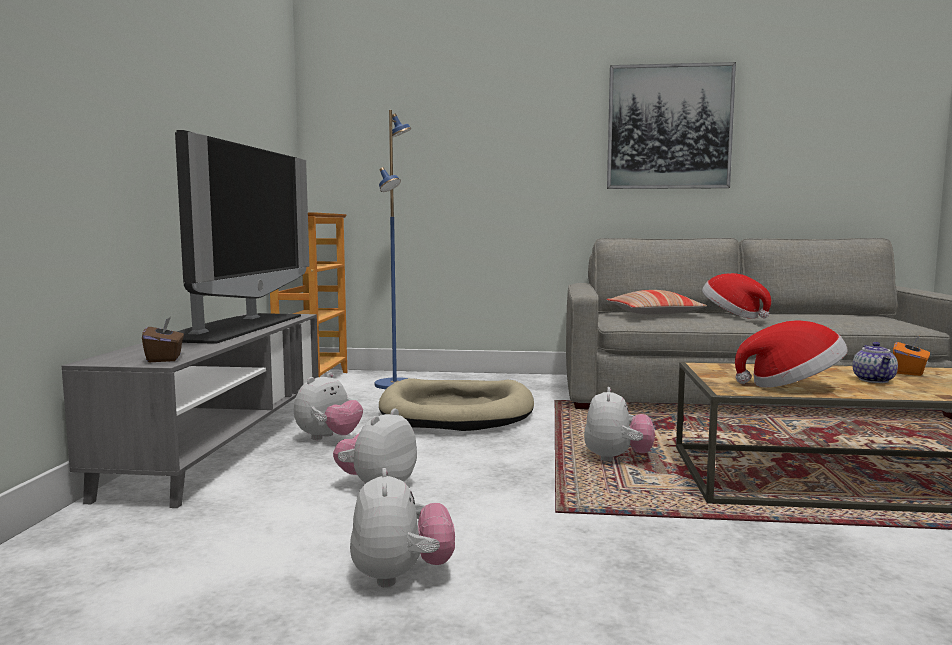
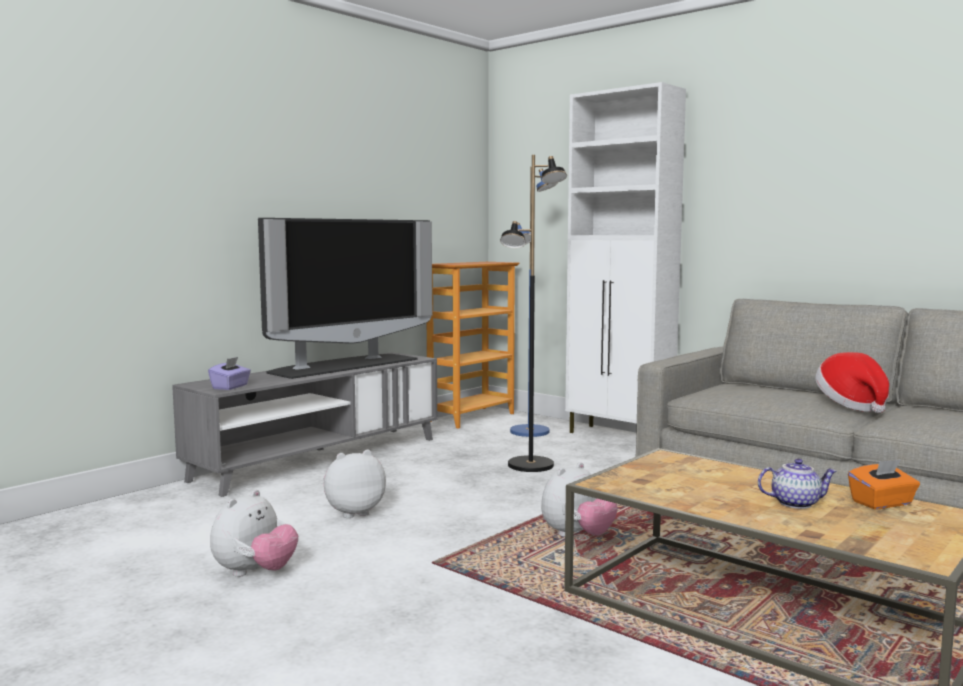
camera: 35 degrees right, 0 degrees up
brown tissue box [142,317,184,362] -> purple tissue box [208,357,251,390]
plush toy [294,372,363,440] -> none
beige dog bed [379,378,534,431] -> black floor lamp [500,155,567,472]
pillow [606,290,707,315] -> none
picture [607,62,736,189] -> none
hat [735,320,848,388] -> none
teapot [853,342,898,383] -> teapot turned 135 degrees counterclockwise [758,459,837,509]
none -> white cabinet [565,82,686,433]

